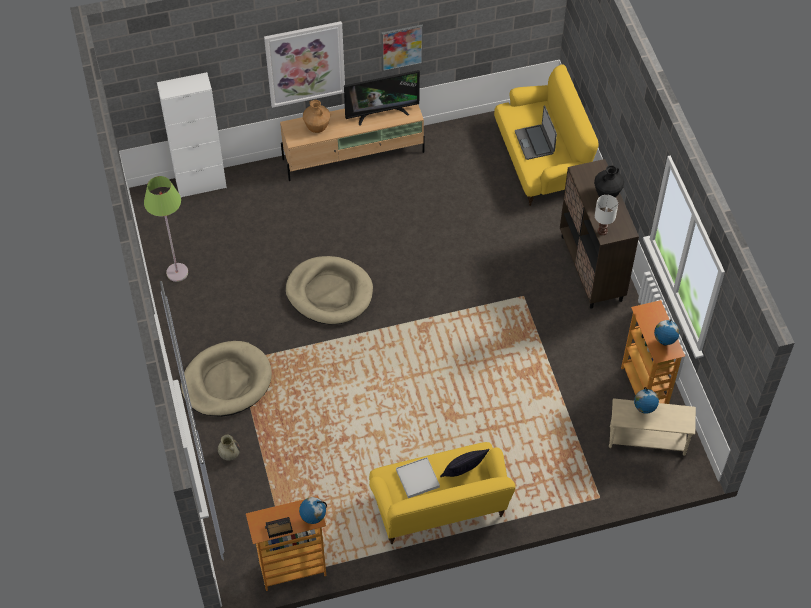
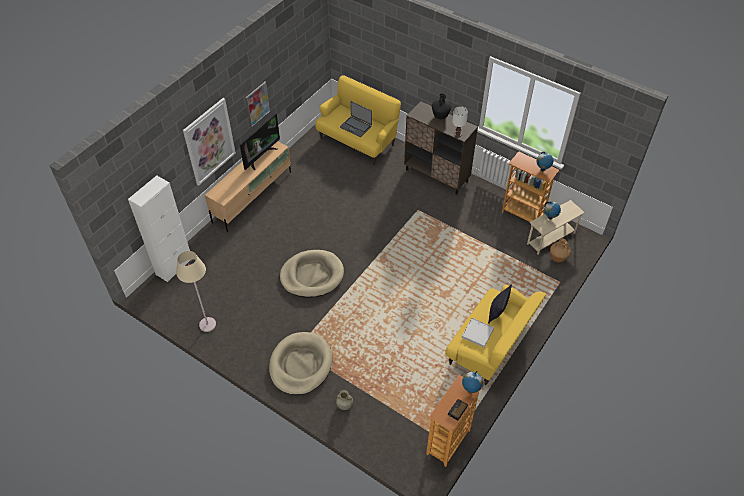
camera: 40 degrees left, 5 degrees down
green floor lamp [144,176,188,282] -> beige floor lamp [176,251,216,332]
brown vase [303,100,330,133] -> brown vase moved to [550,239,571,263]

